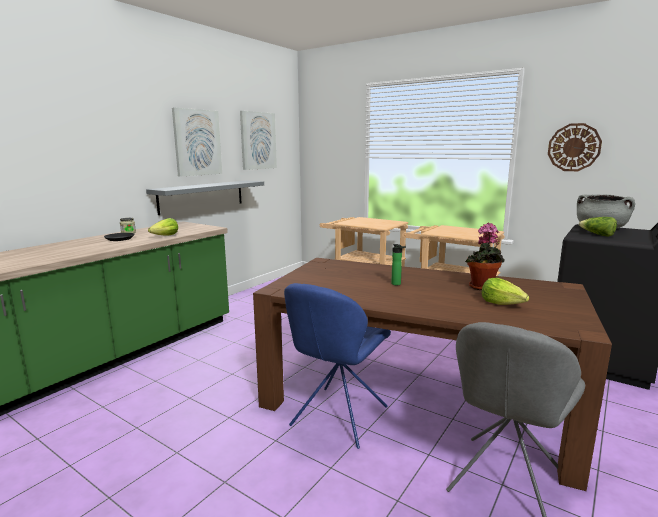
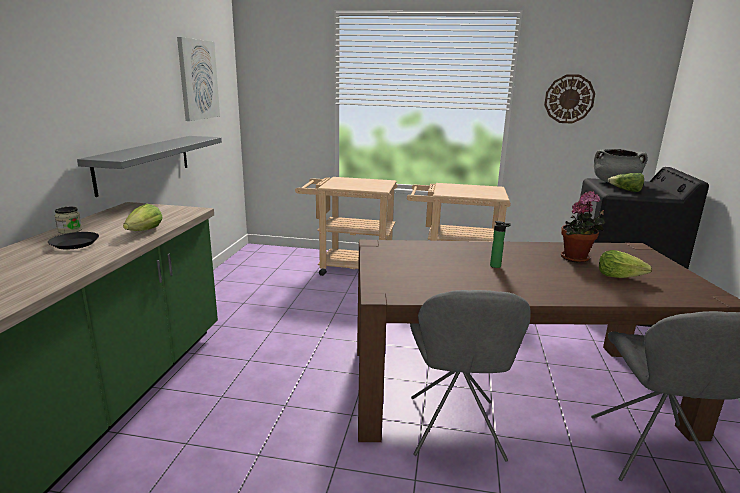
camera: 25 degrees left, 5 degrees up
picture [172,107,222,177] -> none
blue chair [284,283,391,449] -> grey chair [410,290,530,462]

